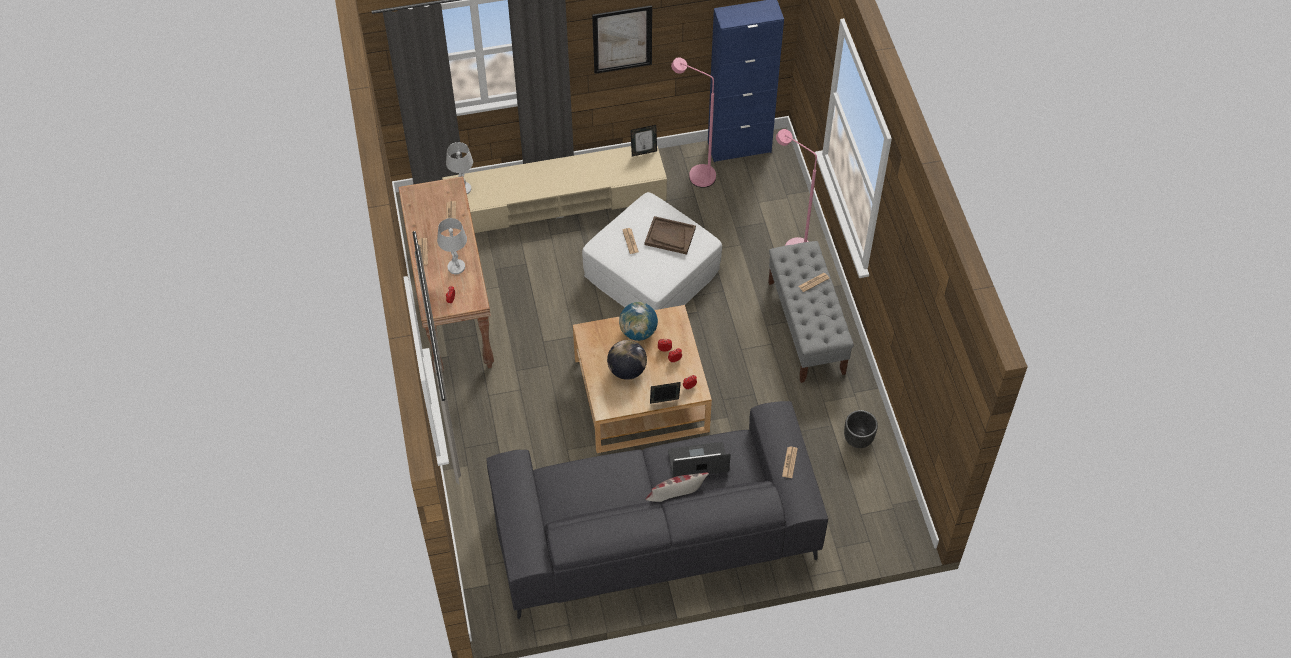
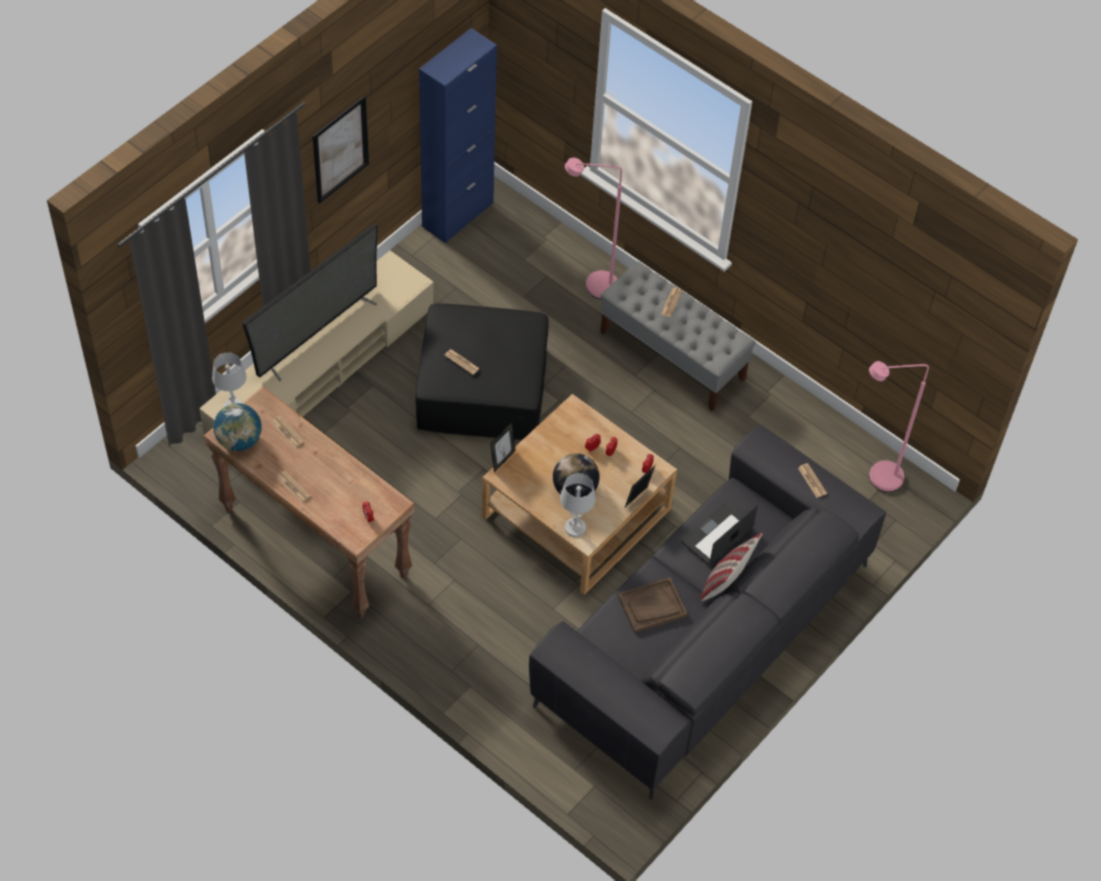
camera: 40 degrees left, 0 degrees up
white table lamp [437,218,467,274] -> white table lamp moved to [560,473,596,537]
white ottoman [582,192,722,310] -> black ottoman [415,303,549,440]
globe [619,302,658,341] -> globe moved to [213,403,262,451]
picture frame [630,125,657,157] -> picture frame moved to [490,422,516,473]
brown tray [645,216,696,255] -> brown tray moved to [618,577,688,633]
pink floor lamp [671,57,716,188] -> pink floor lamp moved to [869,361,929,492]
black planter [844,410,878,448] -> none
none -> television [242,224,378,381]

